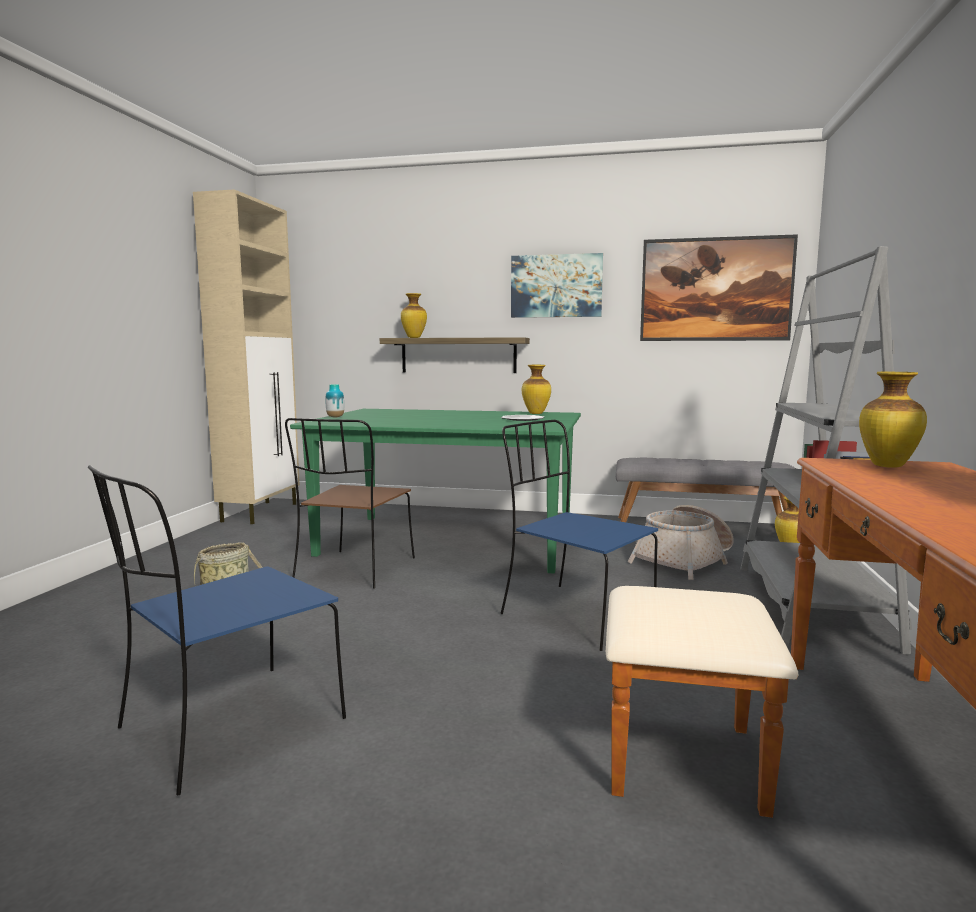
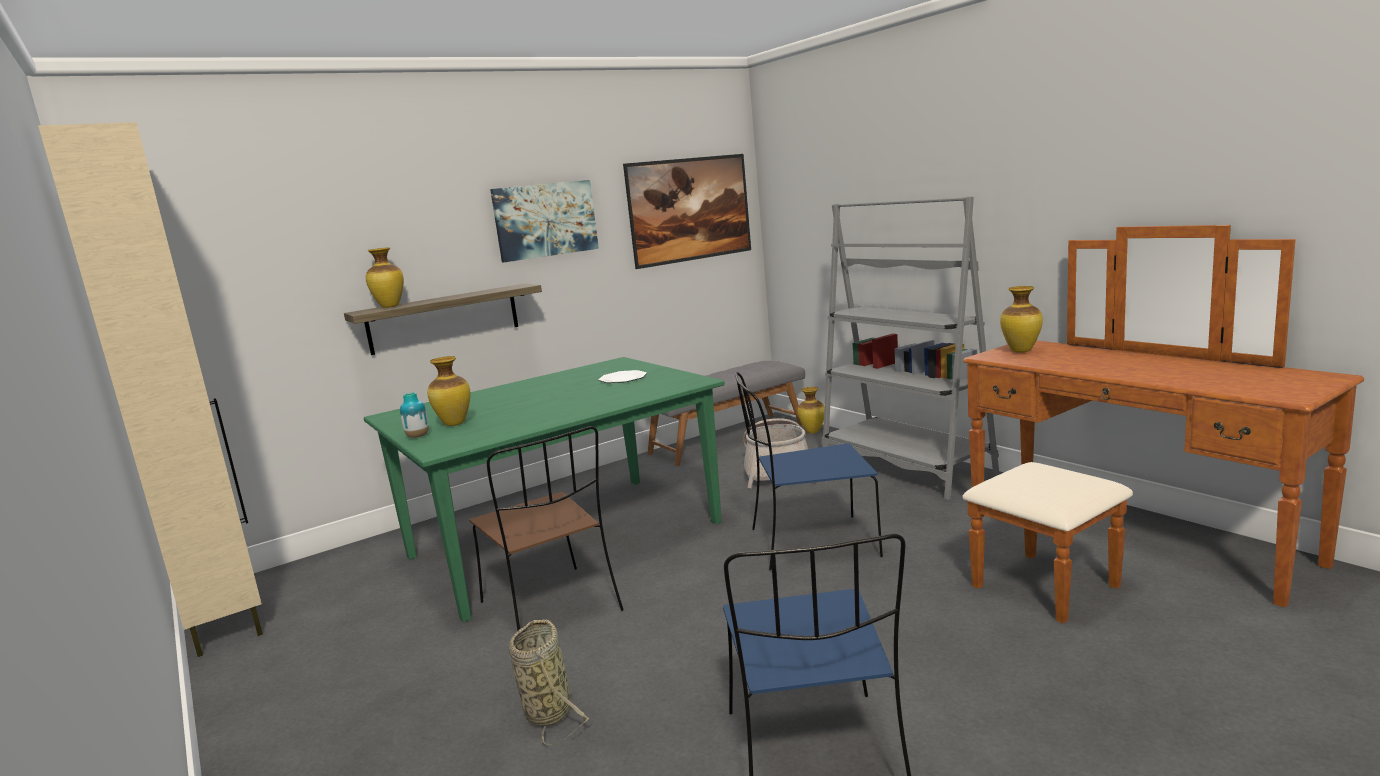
camera: 45 degrees left, 5 degrees up
vase [522,365,551,414] -> vase moved to [427,356,470,426]

